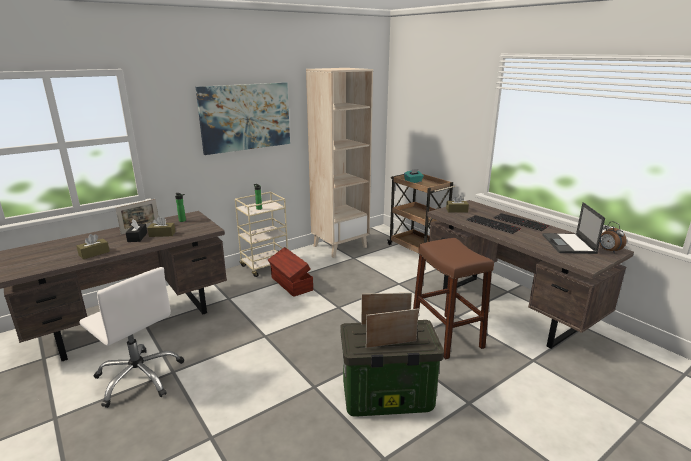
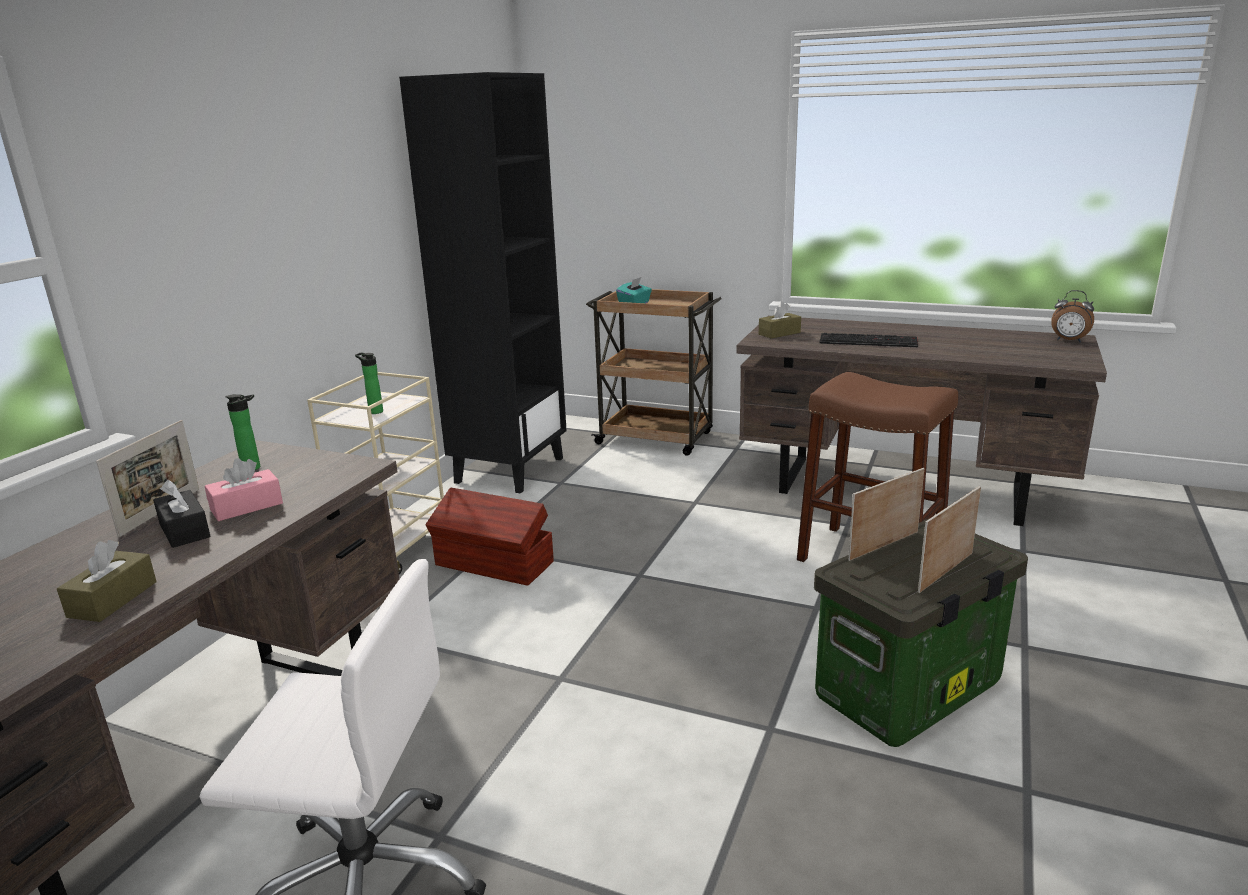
camera: 30 degrees left, 0 degrees up
brown tissue box [147,216,176,237] -> pink tissue box [205,458,283,521]
picture [196,82,290,155] -> none
beige bookcase [306,68,373,258] -> black bookcase [399,72,567,494]
keyboard [493,213,549,231] -> none
laptop [542,202,605,254] -> none

